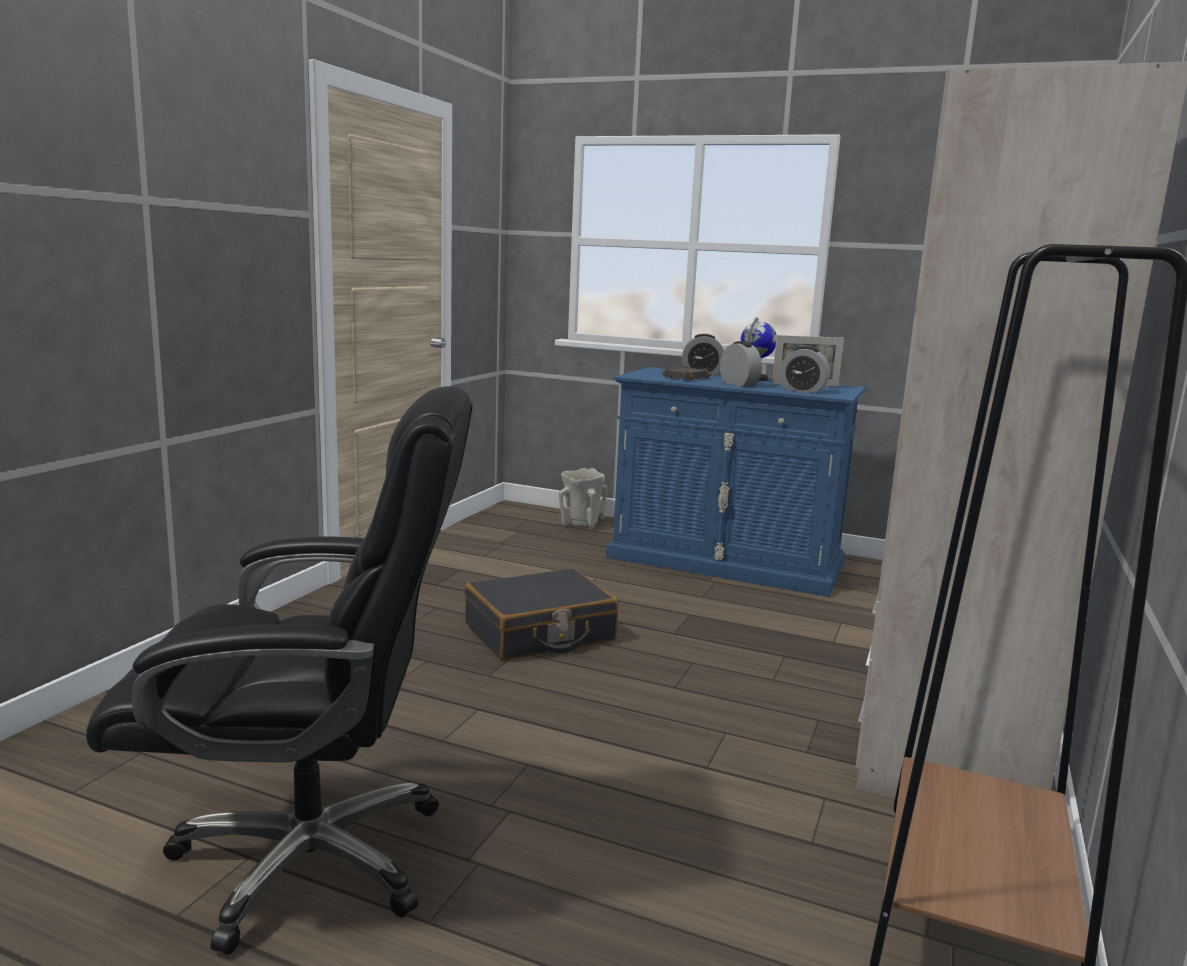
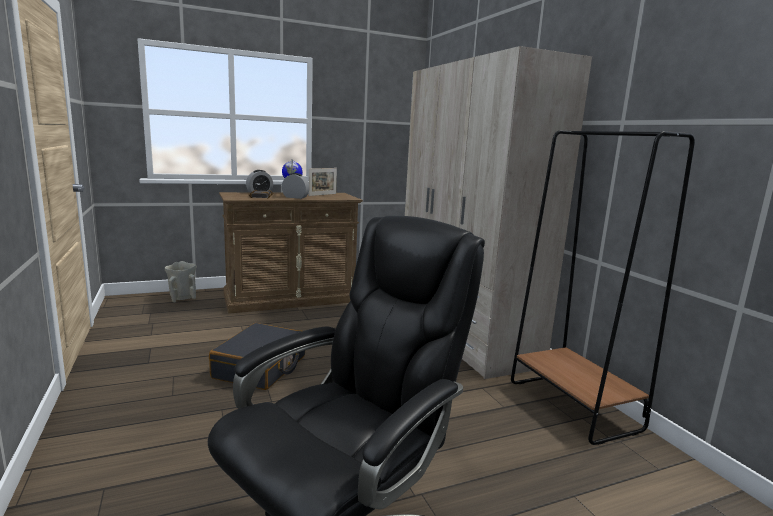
camera: 45 degrees left, 0 degrees up
blue dresser [606,367,866,597] -> brown dresser [219,192,363,314]
alarm clock [779,346,830,393] -> none

